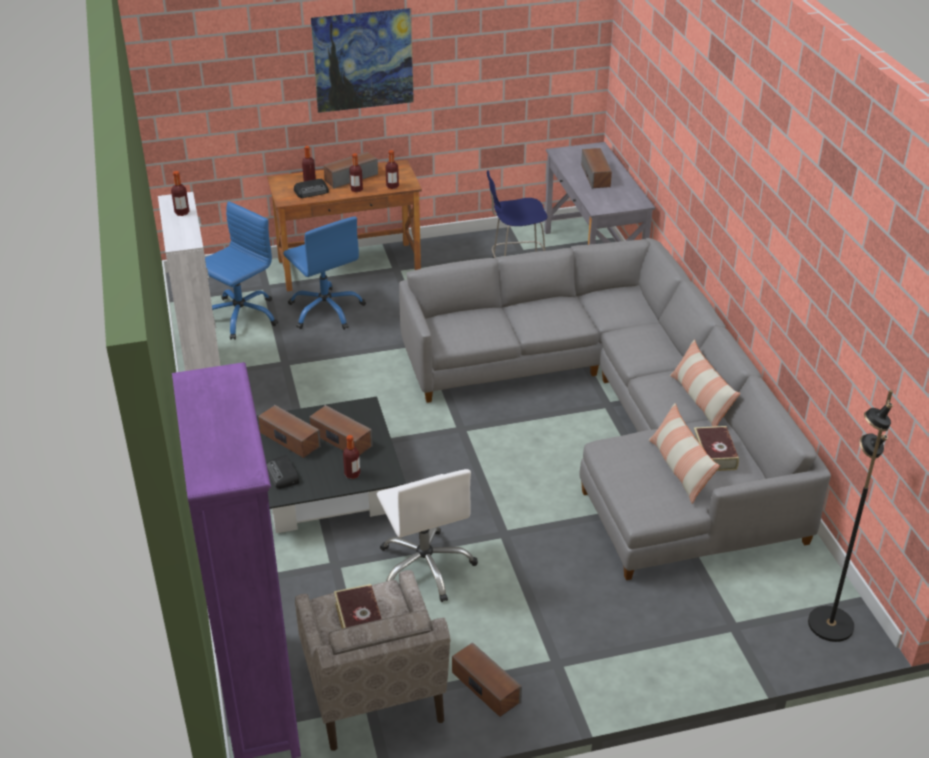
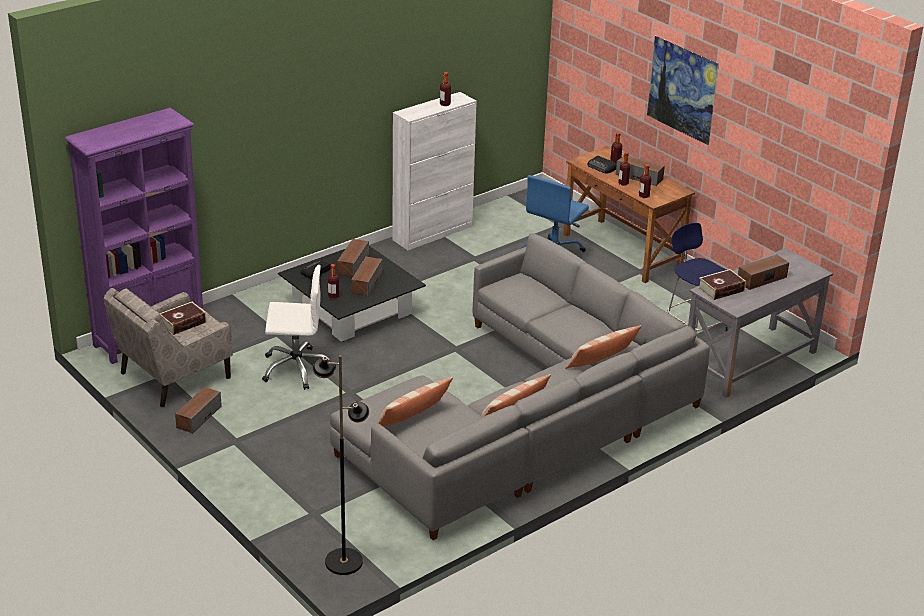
camera: 65 degrees right, 5 degrees down
blue office chair [205,201,278,340] -> none
white office chair [377,469,478,602] -> white office chair turned 135 degrees counterclockwise [262,265,336,390]
book [694,426,739,471] -> book moved to [698,269,746,300]
none -> pillow [565,325,642,369]

